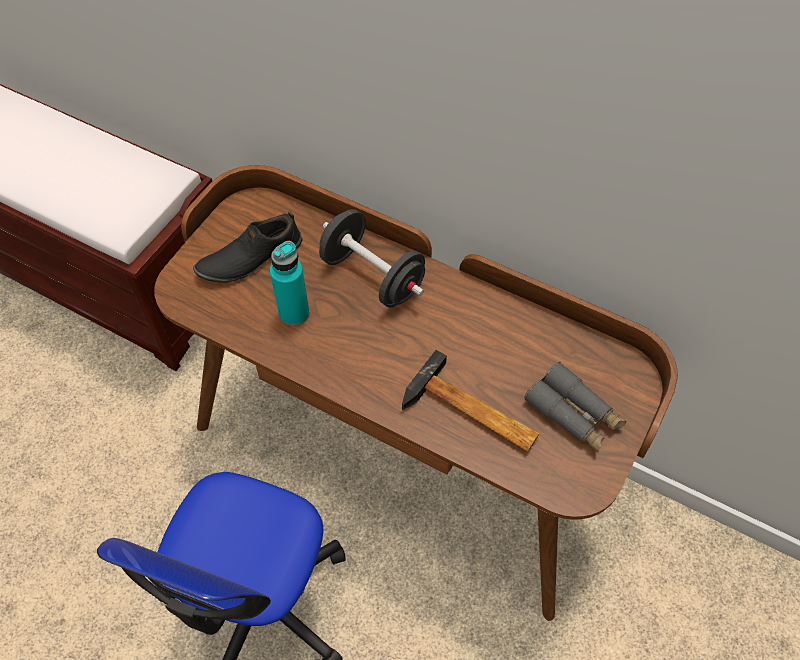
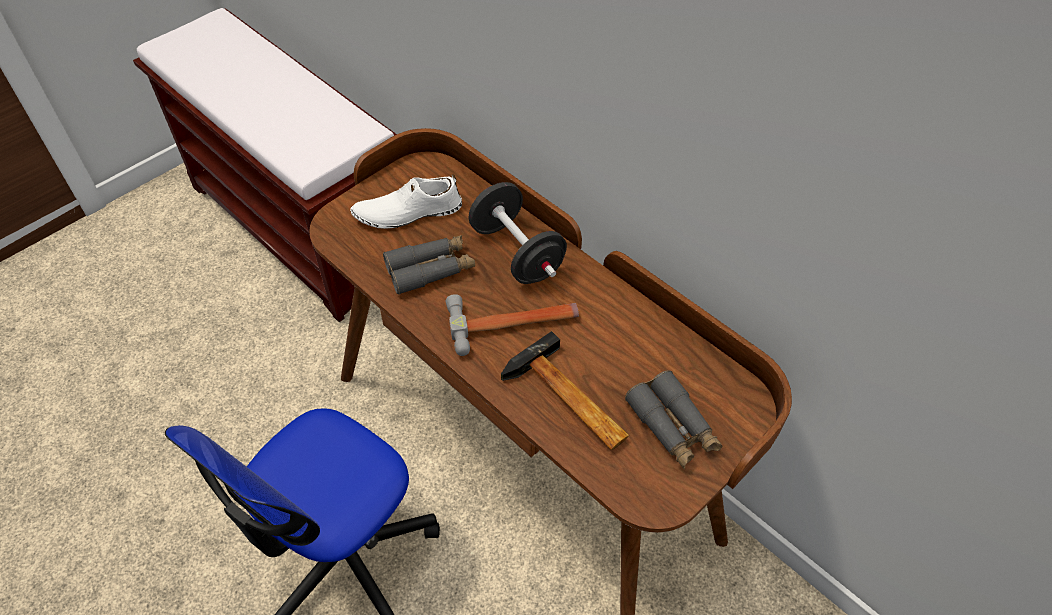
camera: 15 degrees right, 5 degrees down
black shoe [193,211,303,282] -> white shoe [350,174,462,229]
turquoise bottle [270,241,310,326] -> grey binoculars [383,235,475,295]
none -> hammer [446,294,579,356]

